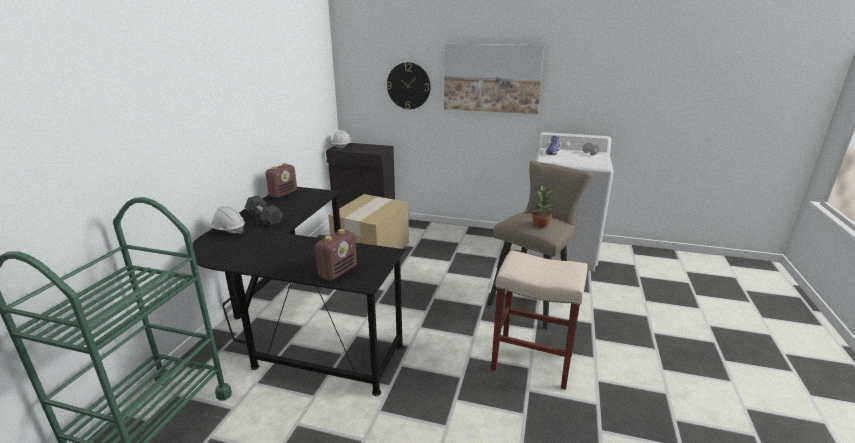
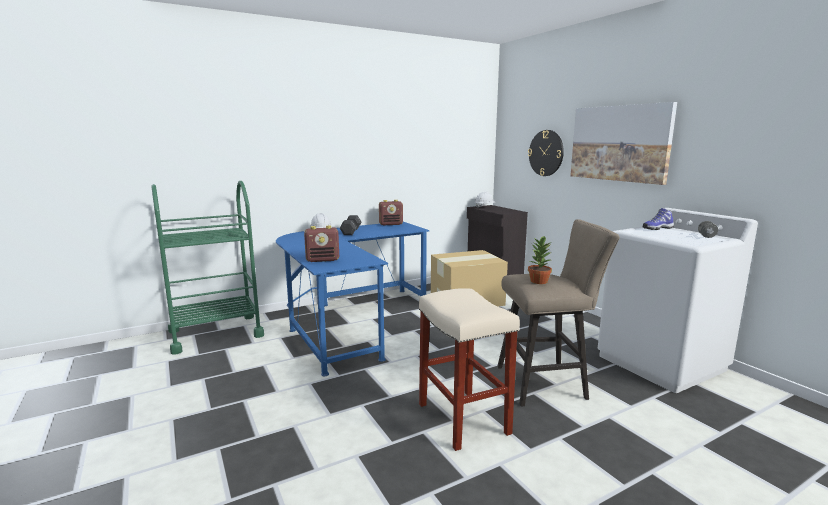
camera: 45 degrees right, 10 degrees down
black desk [192,187,405,396] -> blue desk [276,222,429,376]

